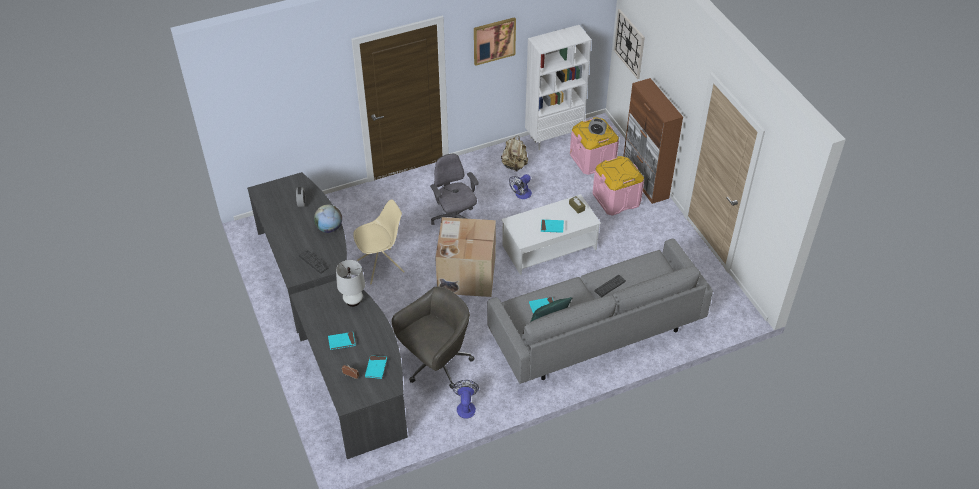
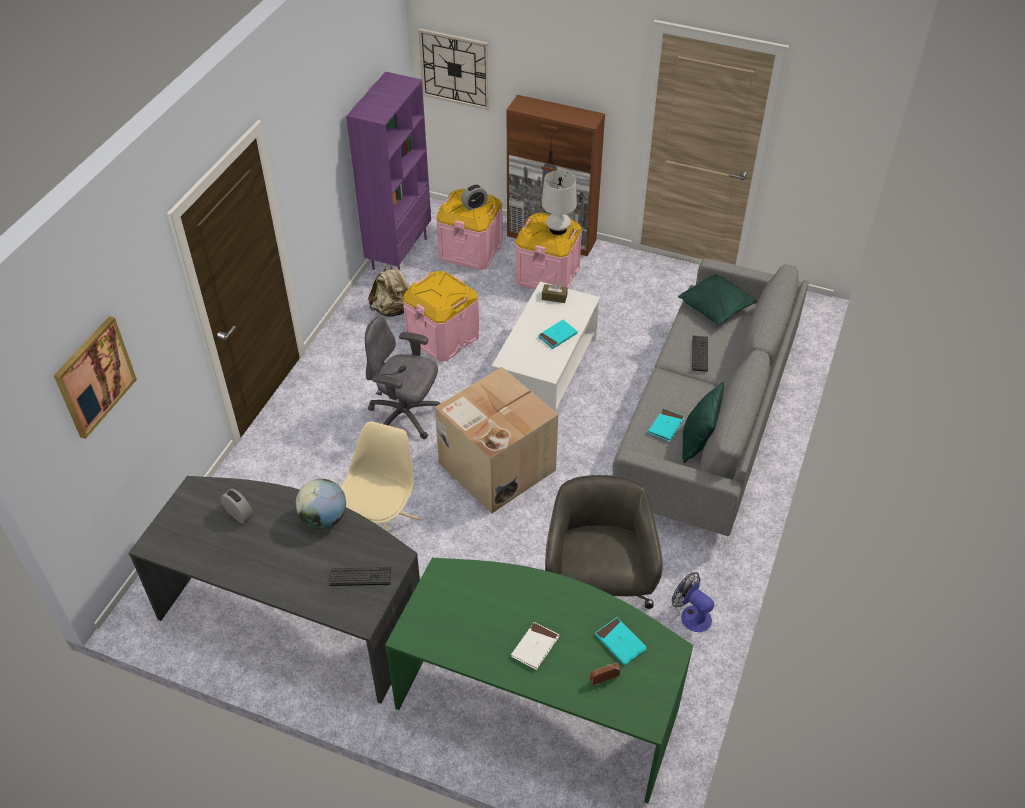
camera: 45 degrees left, 0 degrees up
grey desk [290,277,408,459] -> green desk [385,558,693,803]
turquoise book [328,332,356,350] -> white book [511,622,559,670]
white table lamp [336,260,365,307] -> white table lamp moved to [542,170,577,235]
picture [474,17,516,66] -> picture moved to [54,316,137,439]
fan [509,174,532,199] -> pink storage box [403,271,479,361]
white bookcase [525,25,591,151] -> purple bookcase [346,71,431,270]
none -> green pillow [678,274,758,326]

